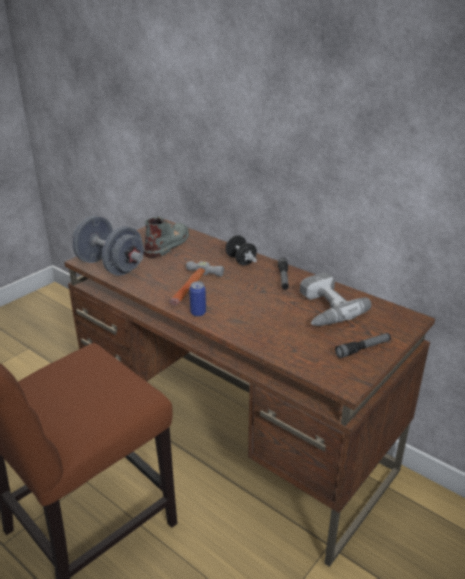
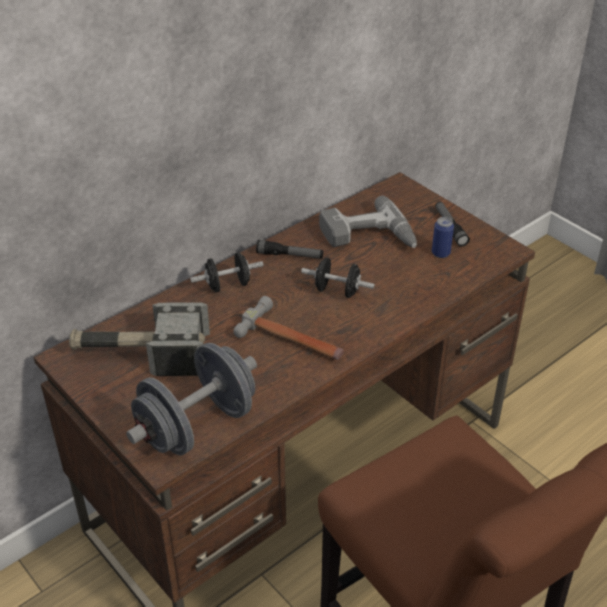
camera: 80 degrees left, 10 degrees up
grey boot [144,216,189,258] -> hammer [69,302,210,376]
can [189,281,206,317] -> can moved to [432,217,454,258]
none -> black dumbbell [301,258,375,298]

